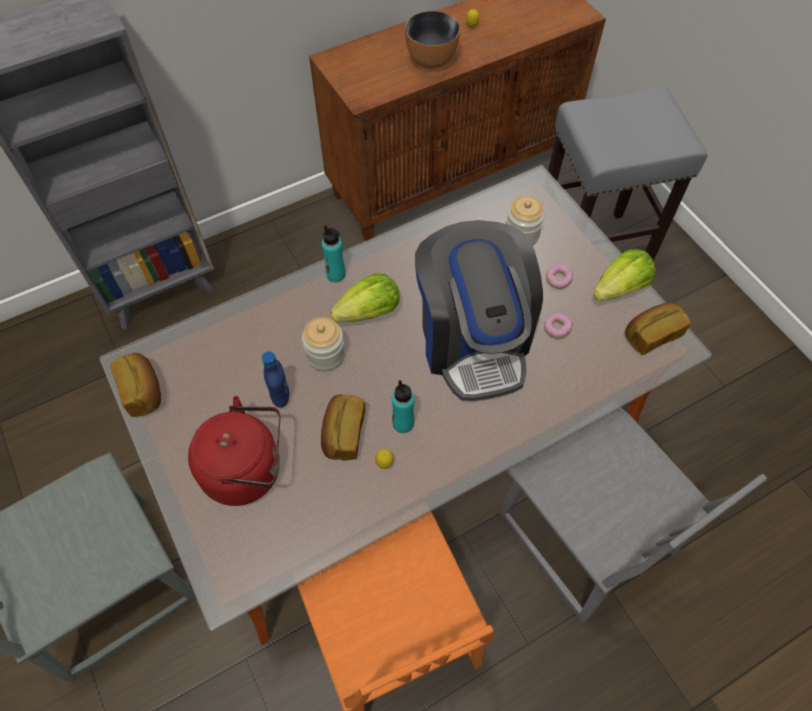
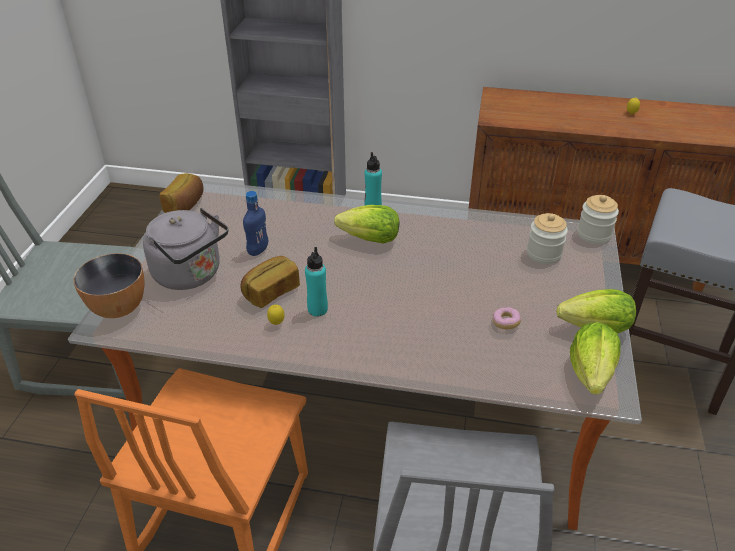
camera: 40 degrees right, 20 degrees down
red kettle [188,396,280,506] -> grey kettle [143,208,228,290]
jar [302,317,345,371] -> jar moved to [577,195,619,244]
bowl [405,11,460,69] -> bowl moved to [73,253,144,318]
coffee machine [415,220,543,401] -> none
donut [546,264,573,289] -> none
bread [625,302,691,355] -> lettuce [570,322,621,395]

